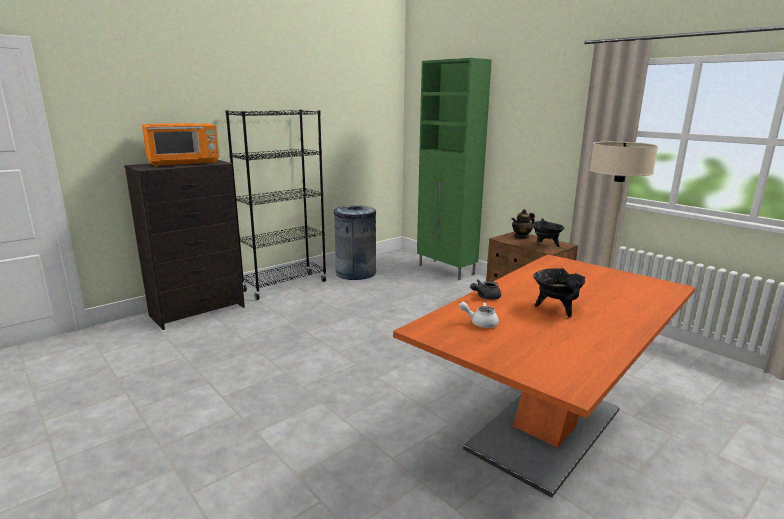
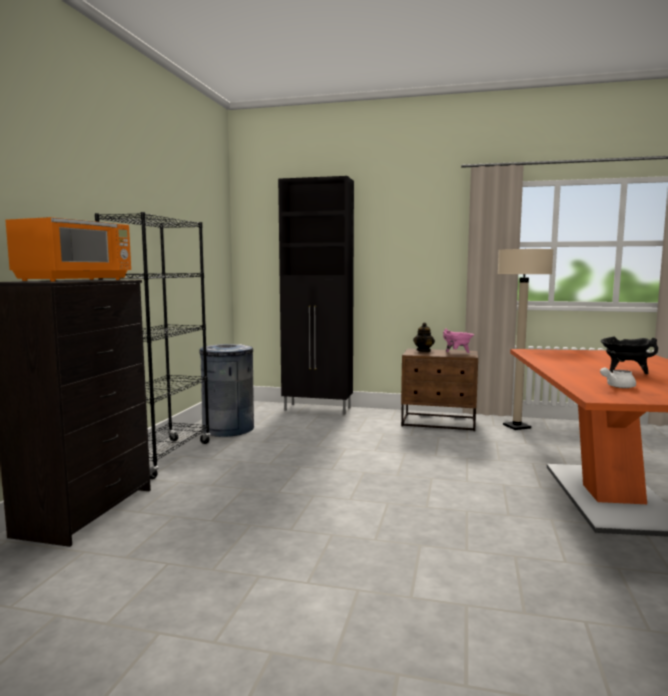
camera: 35 degrees left, 10 degrees down
green cabinet [417,58,492,280] -> black cabinet [278,176,354,415]
grey teapot [470,279,501,300] -> none
black cooking pot [532,218,565,247] -> pink cooking pot [443,329,474,353]

